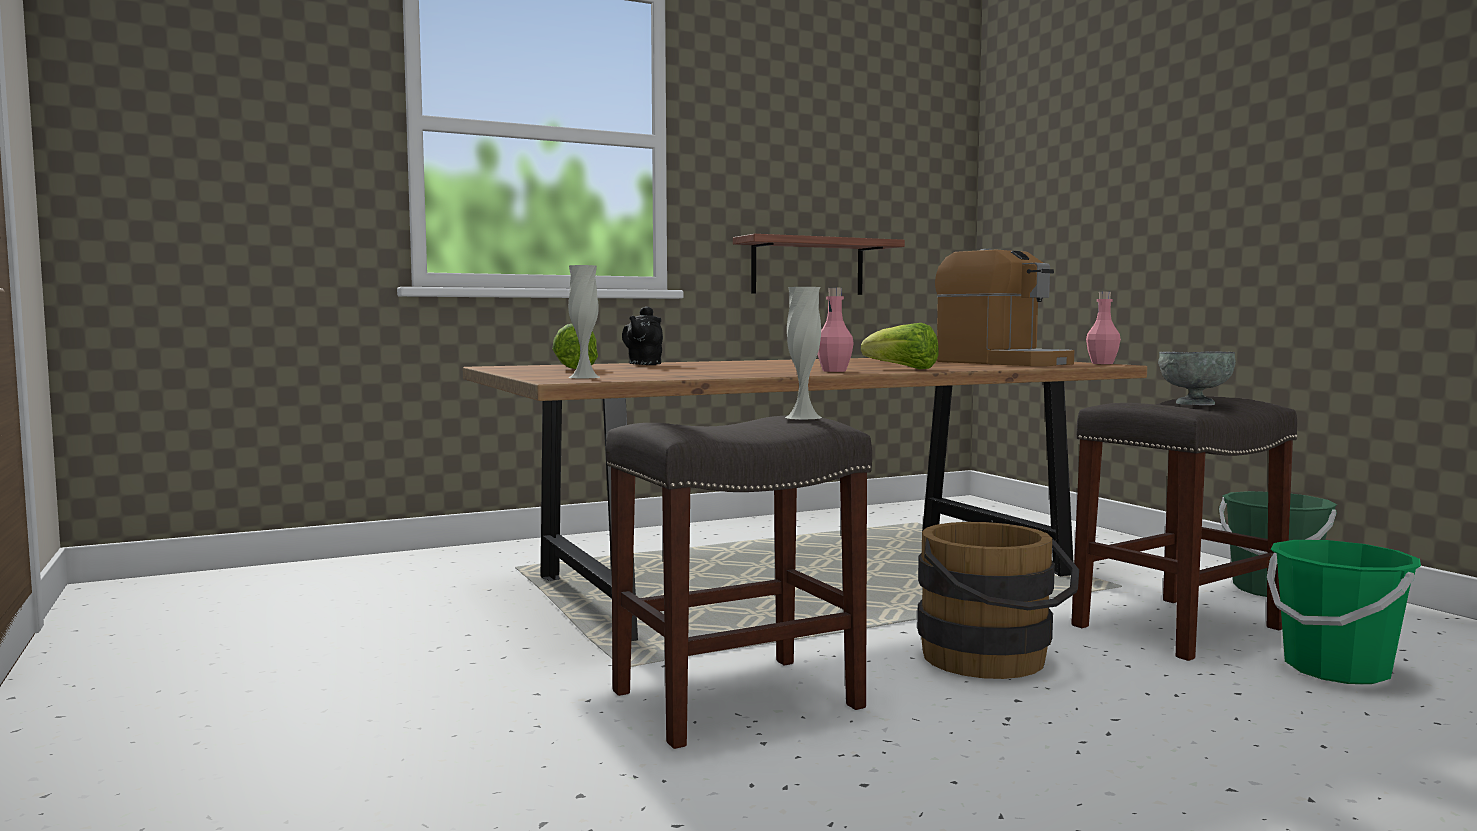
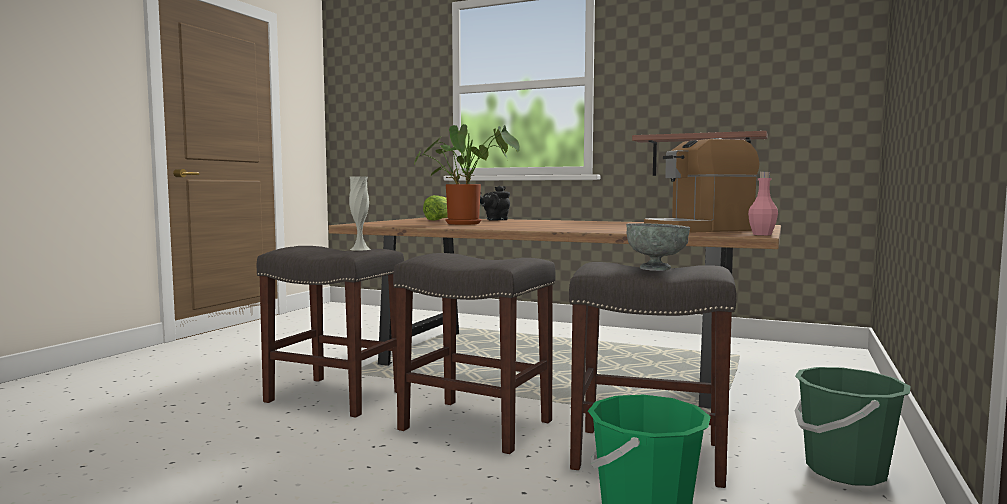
camera: 50 degrees right, 0 degrees up
white vase [568,265,601,378] -> none
pink bottle [817,288,854,372] -> none
lettuce [861,323,939,369] -> none
brown bucket [917,522,1079,679] -> grey stool [393,253,556,454]
coffee machine [935,249,1074,366] -> coffee machine turned 60 degrees clockwise [644,138,759,233]
none -> potted plant [414,124,520,225]

